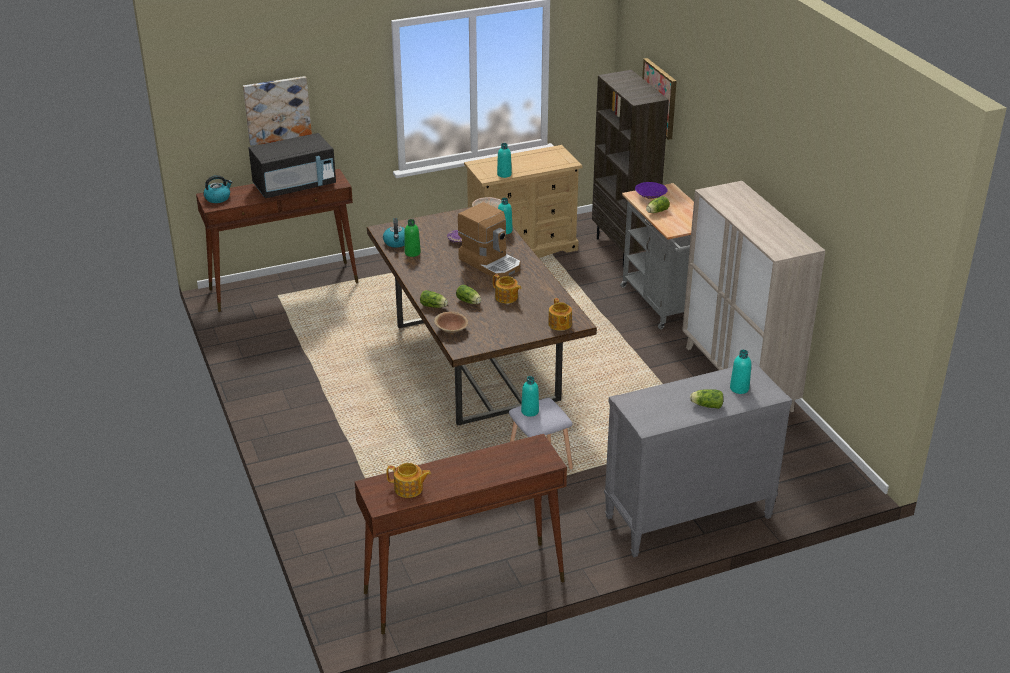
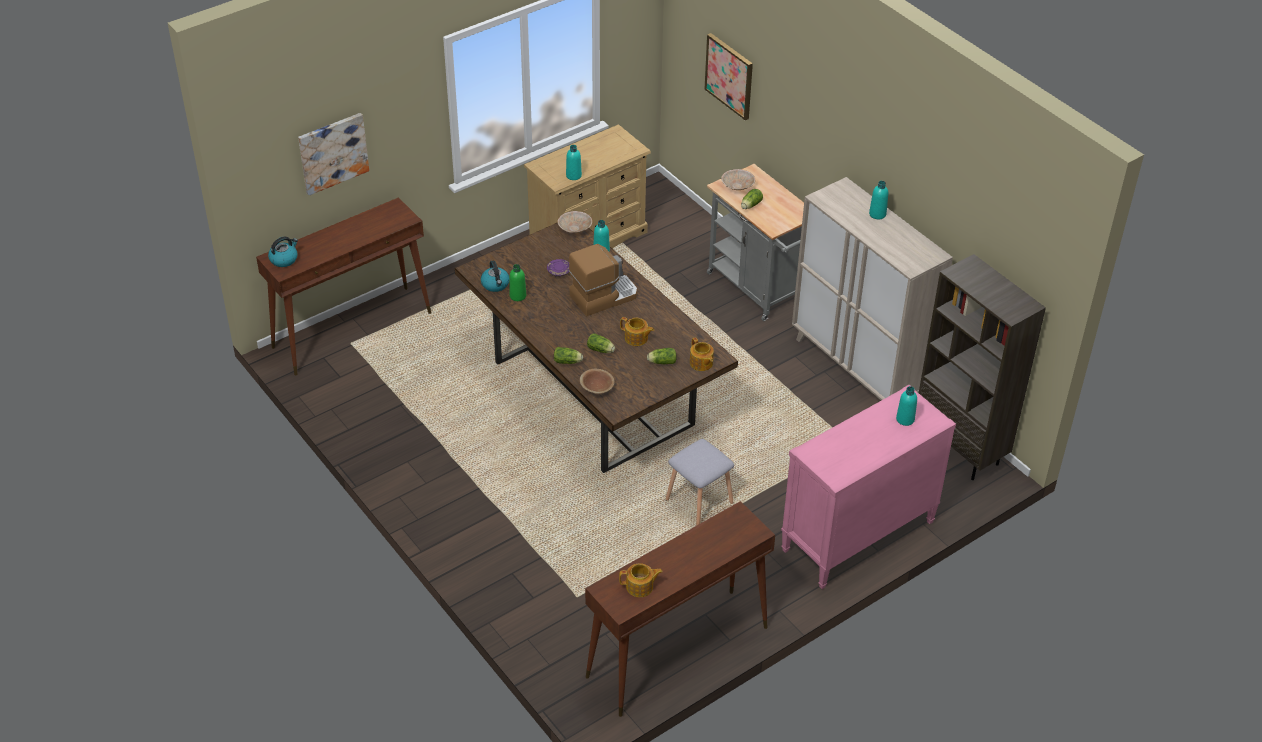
camera: 15 degrees left, 10 degrees up
black microwave [249,133,336,198] -> none
coffee machine [458,202,520,279] -> coffee machine turned 60 degrees counterclockwise [569,244,637,316]
turquoise bottle [521,376,539,417] -> turquoise bottle moved to [869,181,888,219]
brown bookcase [592,70,669,267] -> brown bookcase moved to [919,254,1046,480]
grey dresser [604,361,792,557] -> pink dresser [781,385,956,589]
purple bowl [635,182,668,199] -> beige bowl [721,169,755,190]
lettuce [690,390,724,409] -> lettuce moved to [647,348,677,364]

